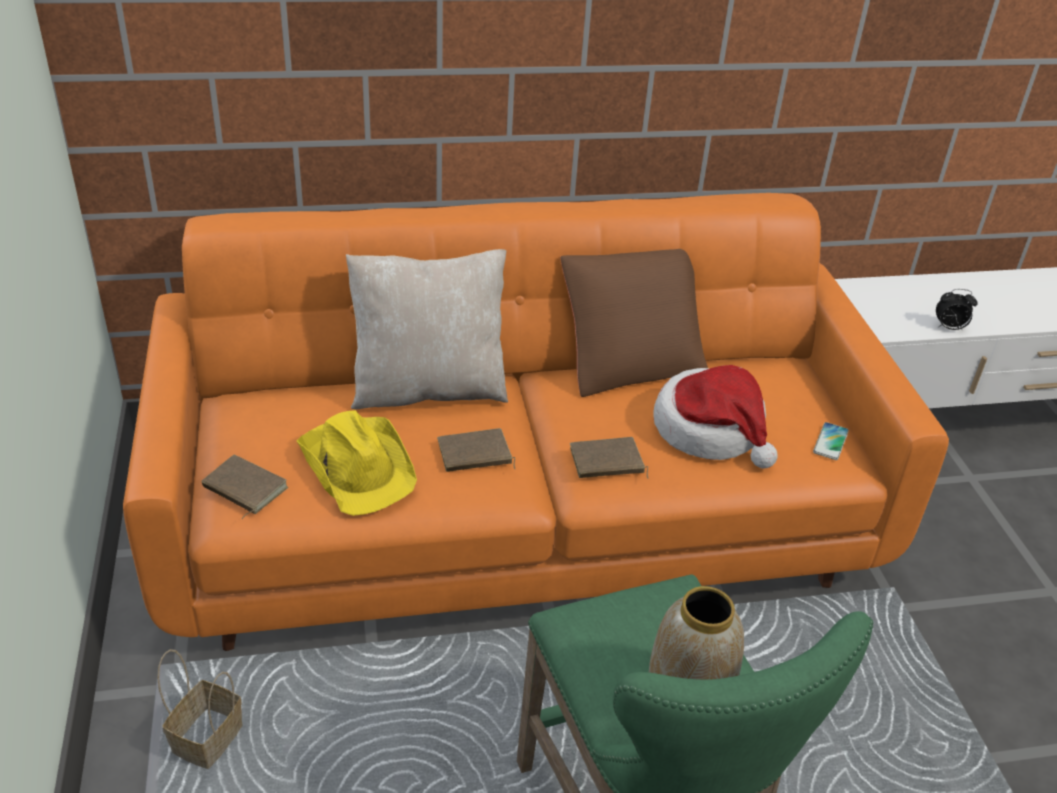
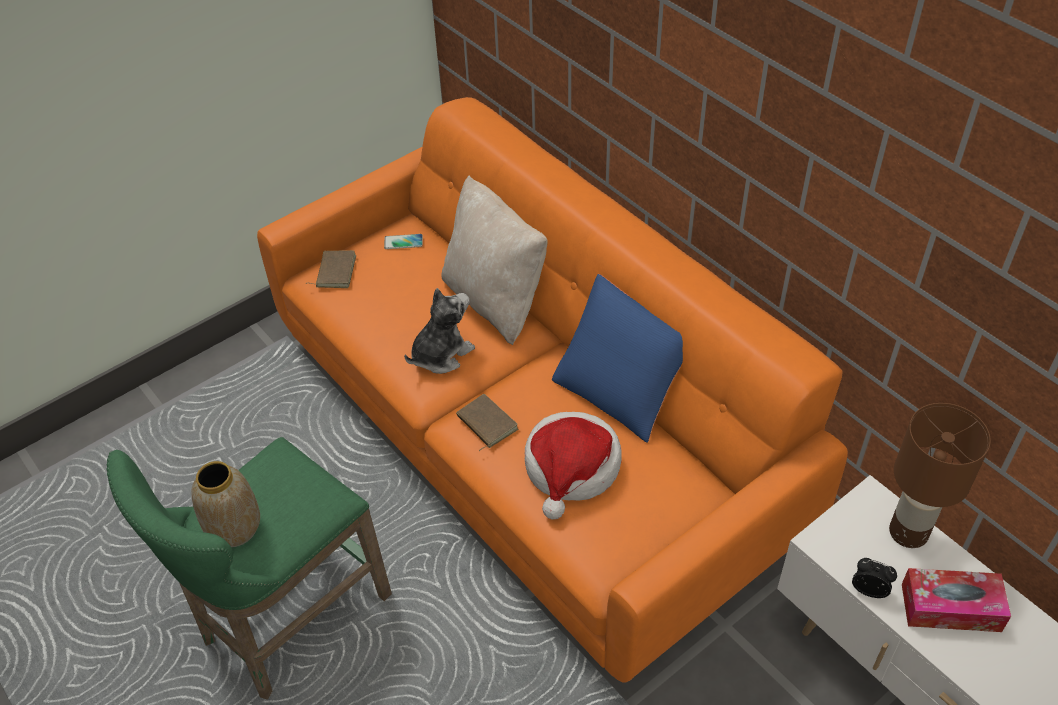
camera: 65 degrees right, 10 degrees up
basket [157,649,243,769] -> none
yellow hat [297,410,417,516] -> none
brown book [437,428,515,472] -> plush toy [404,288,475,374]
brown pillow [560,249,708,397] -> blue pillow [552,274,683,443]
phone [813,422,849,460] -> phone moved to [384,234,423,249]
alarm clock [936,289,978,331] -> alarm clock turned 135 degrees clockwise [852,558,897,598]
none -> brown table lamp [889,403,991,548]
none -> tissue box [902,568,1011,632]

